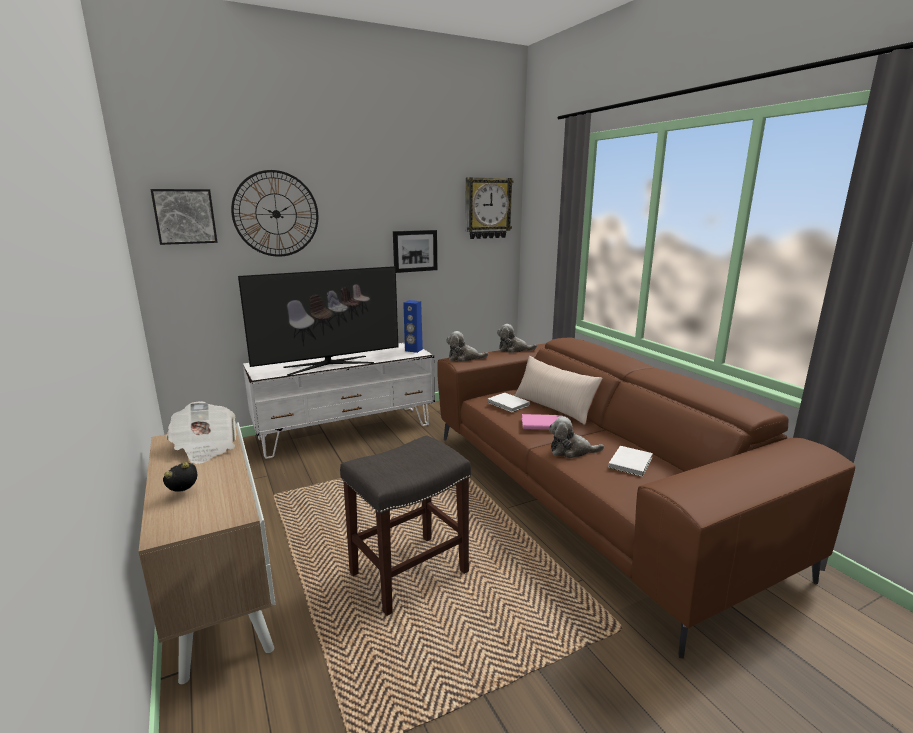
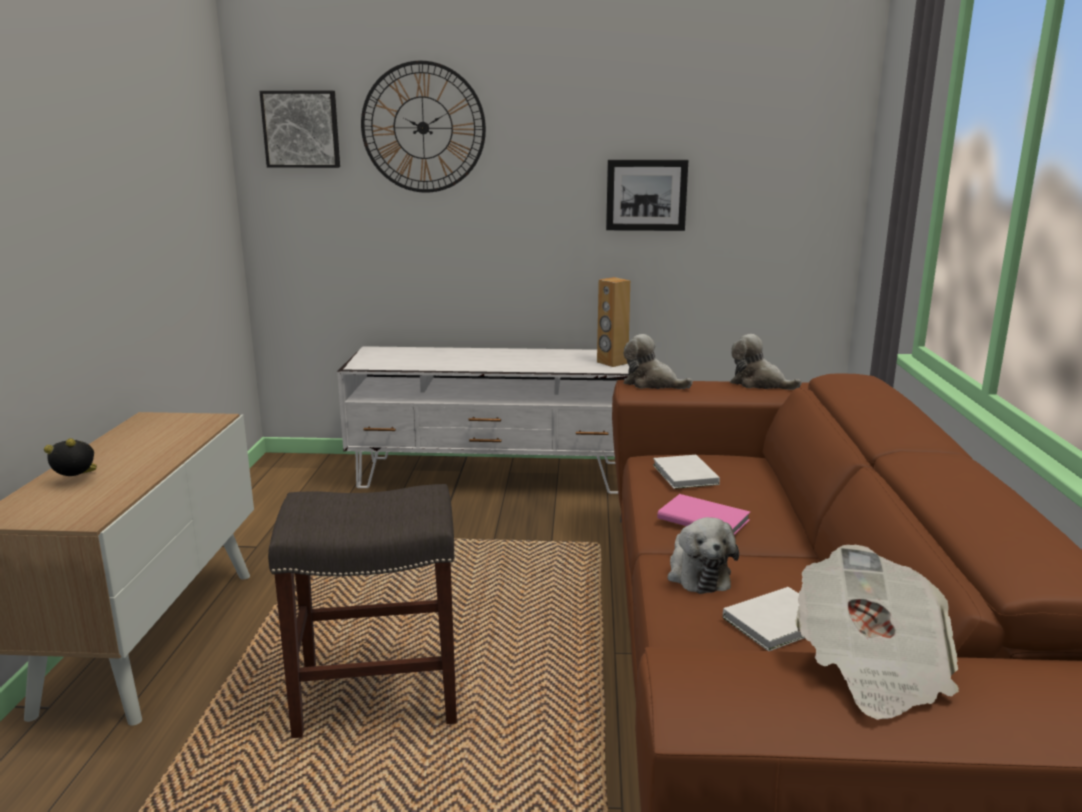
camera: 30 degrees right, 0 degrees up
newspaper [166,401,236,464] -> newspaper moved to [795,545,959,720]
television [238,266,399,376] -> none
blue speaker [403,300,423,353] -> brown speaker [597,277,630,367]
wall clock [465,177,514,239] -> none
beige pillow [514,356,603,425] -> none
plush toy [549,416,604,459] -> plush toy turned 135 degrees counterclockwise [668,517,739,594]

